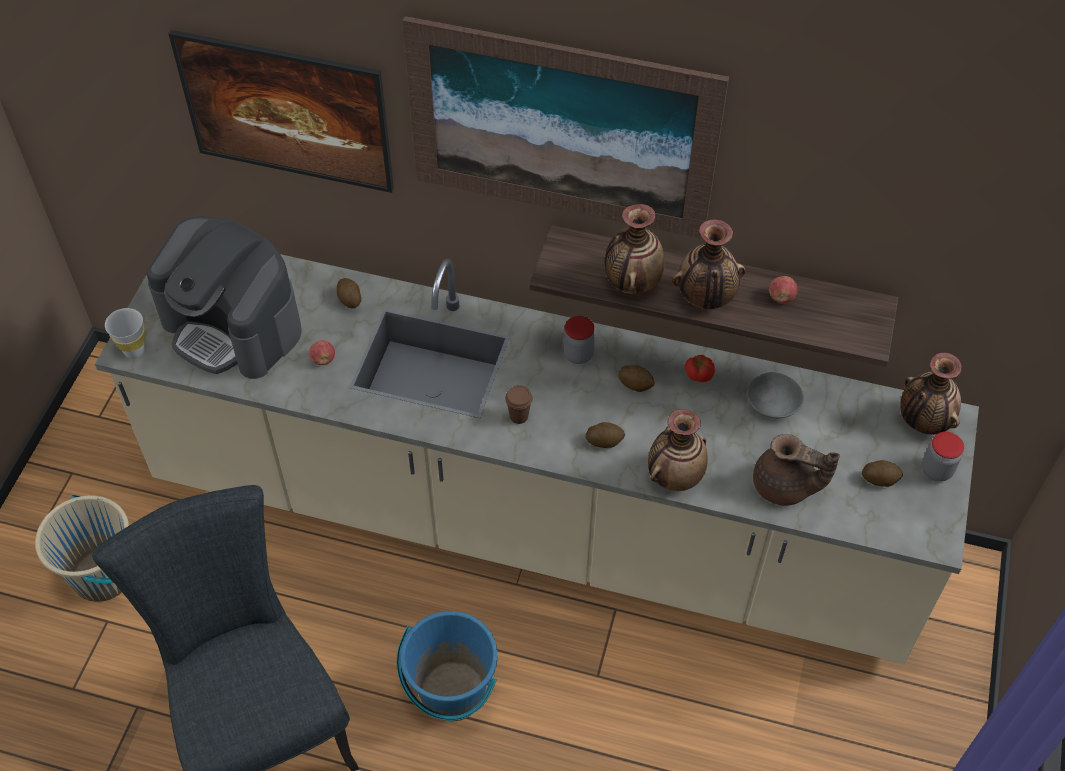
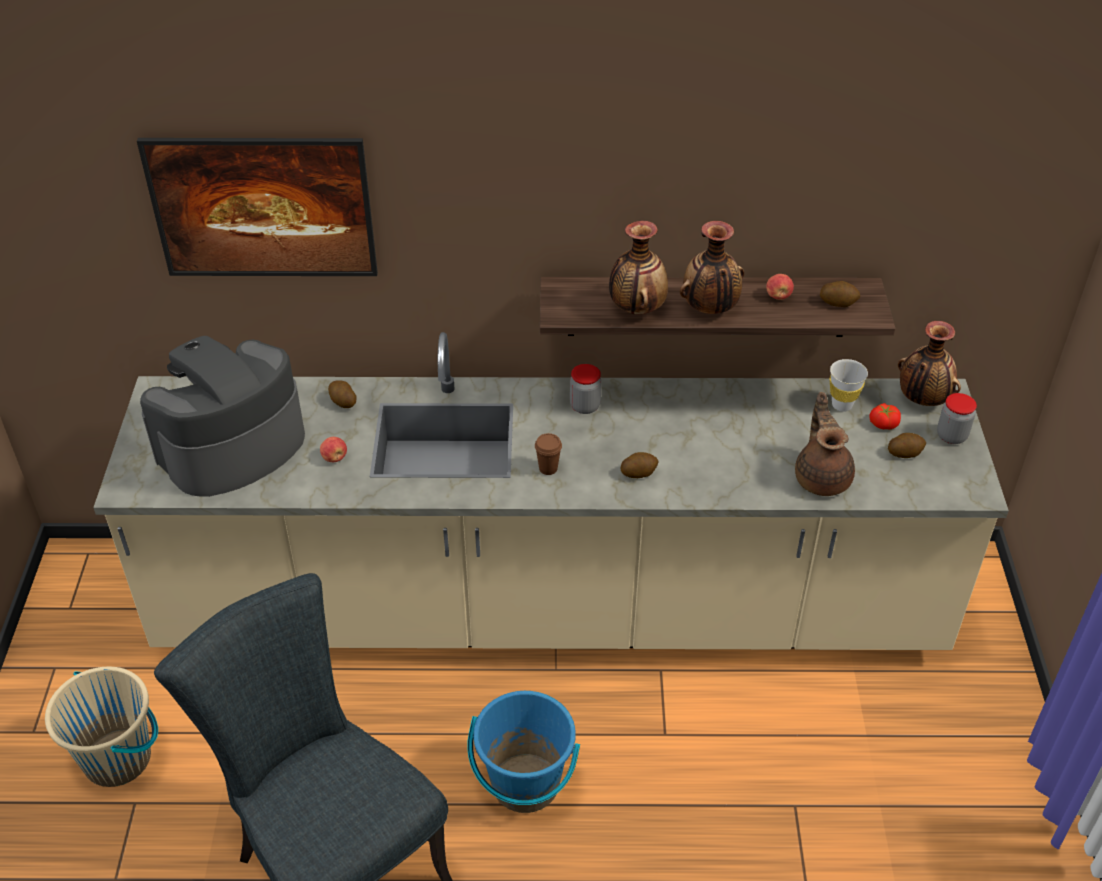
camera: 15 degrees left, 10 degrees down
white cup [105,308,145,359] -> white cup moved to [830,359,868,412]
coffee machine [146,216,302,379] -> coffee machine turned 120 degrees clockwise [140,336,305,497]
picture [402,16,729,239] -> none
potato [618,365,655,392] -> potato moved to [820,281,861,307]
vase [648,409,708,491] -> none
tomato [685,355,715,382] -> tomato moved to [869,403,901,429]
grey bowl [748,372,804,418] -> none
brown teapot [753,434,840,506] -> brown teapot turned 105 degrees counterclockwise [795,392,855,496]

